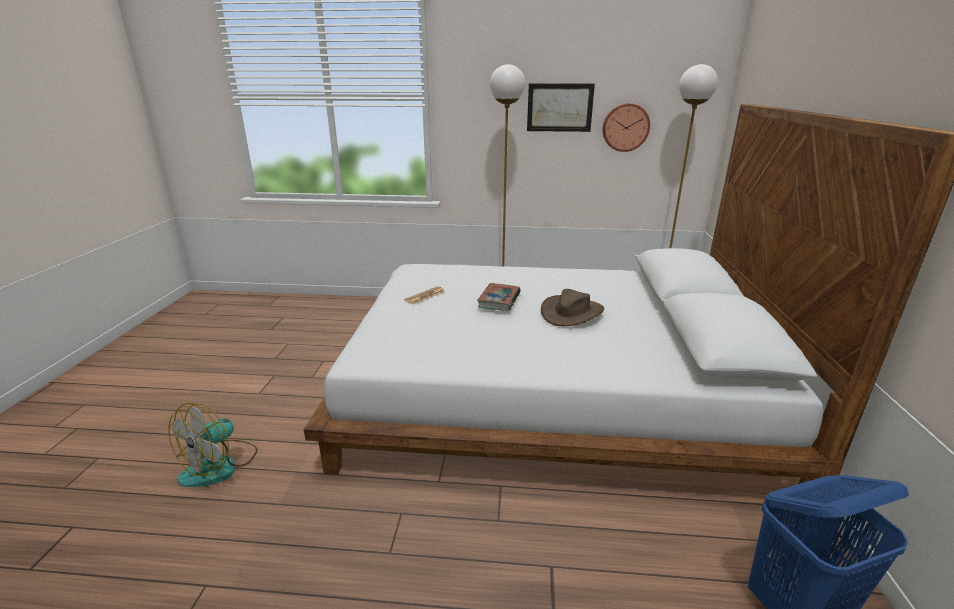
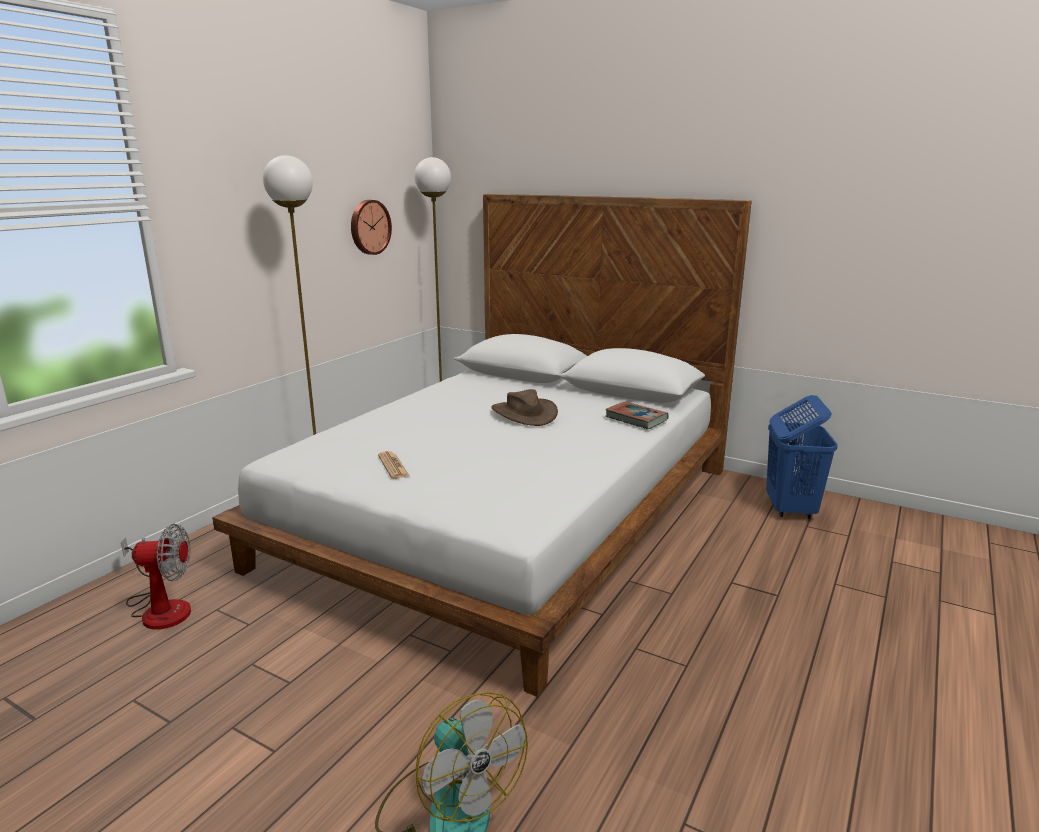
camera: 65 degrees left, 5 degrees down
book [477,283,521,311] -> book moved to [605,402,668,429]
picture [527,83,595,132] -> none
none -> fan [121,524,191,630]

